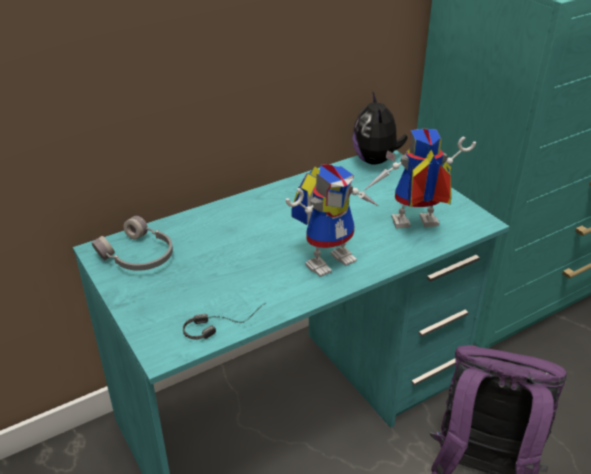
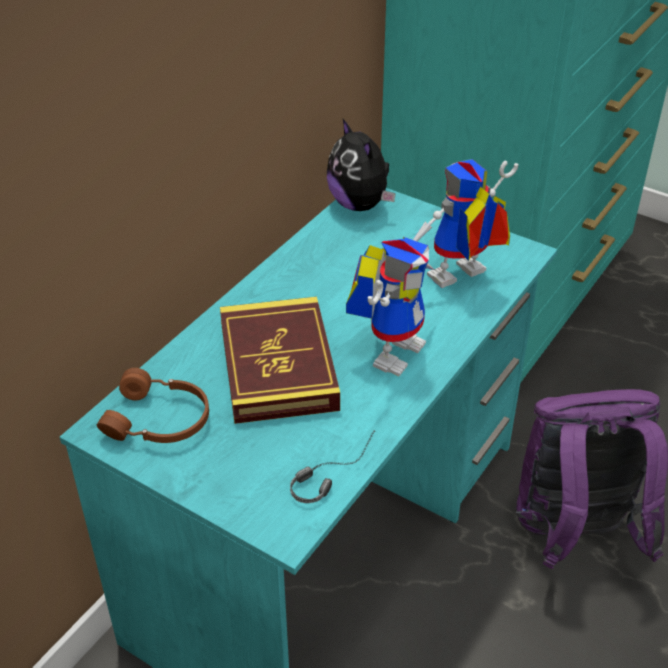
camera: 25 degrees left, 5 degrees up
grey headphones [91,216,173,271] -> brown headphones [97,368,209,443]
none -> book [220,297,340,424]

